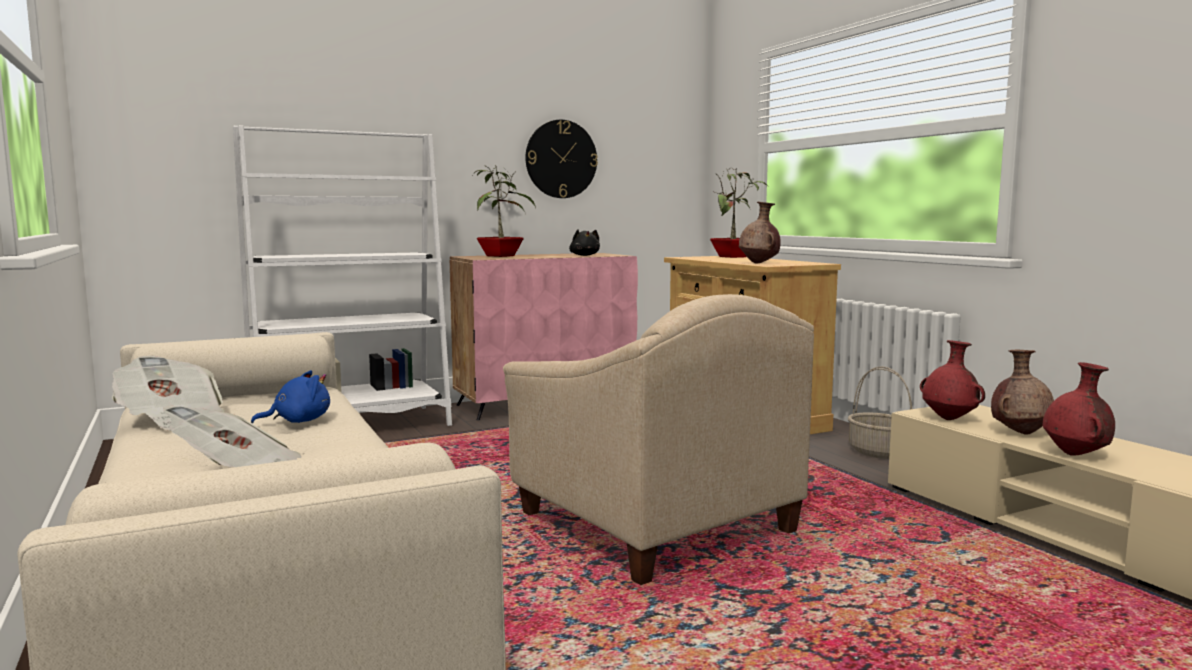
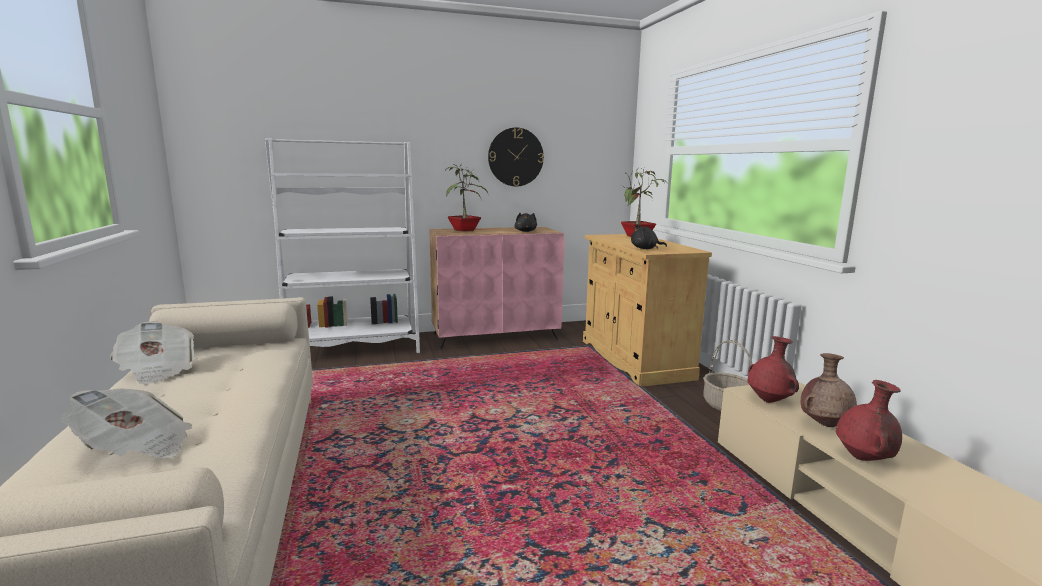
camera: 10 degrees right, 5 degrees up
blue plush toy [251,370,330,424] -> none
beige armchair [503,294,814,585] -> none
brown vase [739,202,781,264] -> black plush toy [631,224,667,249]

